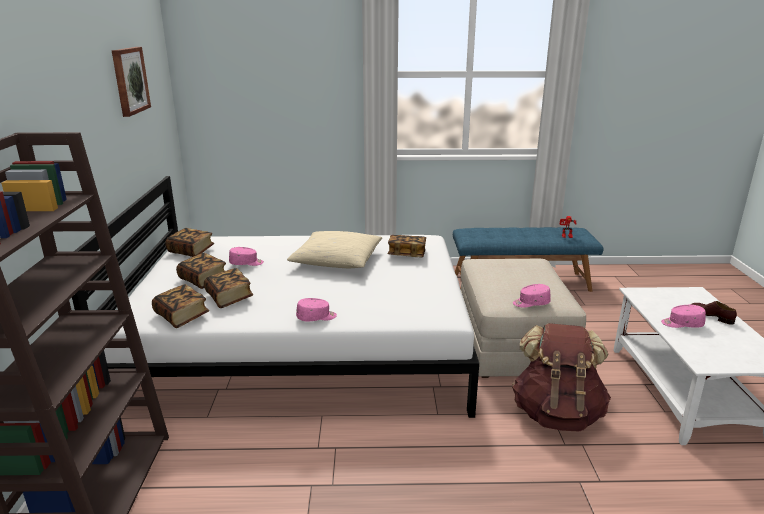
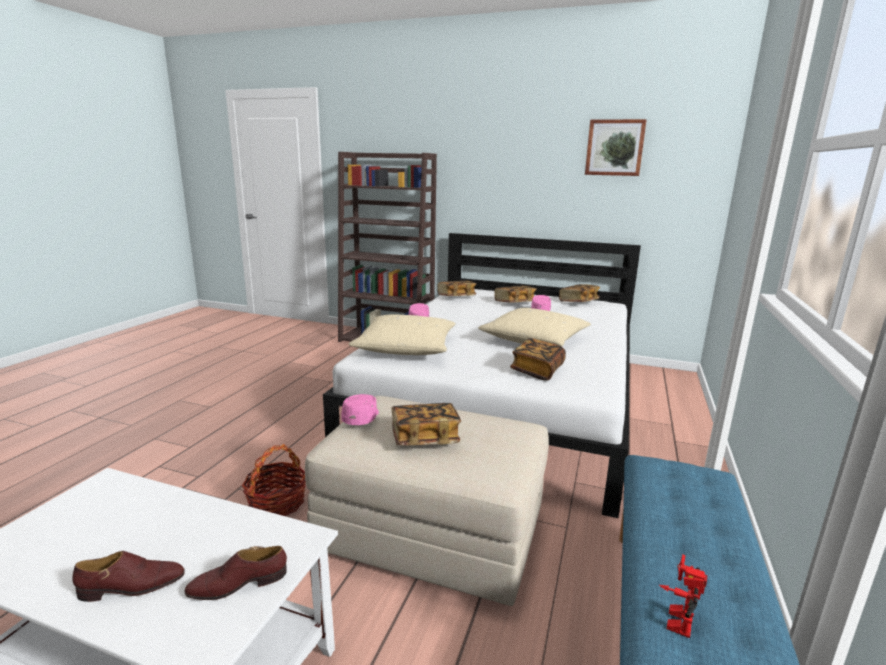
camera: 110 degrees right, 5 degrees down
book [204,268,253,308] -> book moved to [391,403,461,445]
brown backpack [512,323,611,431] -> basket [242,444,306,516]
pink cap [661,305,706,328] -> none
none -> brown shoe [185,546,287,600]
none -> beige pillow [348,315,456,355]

